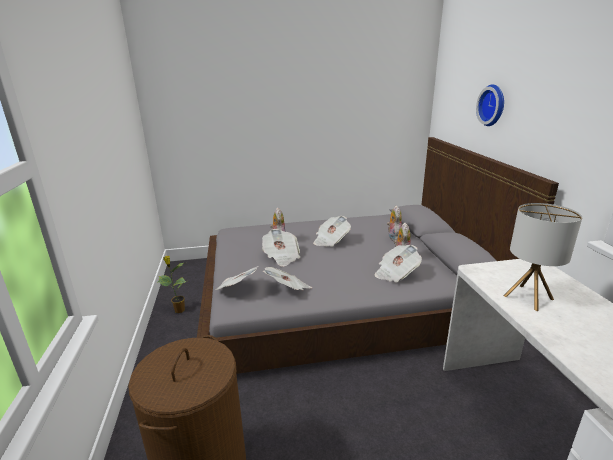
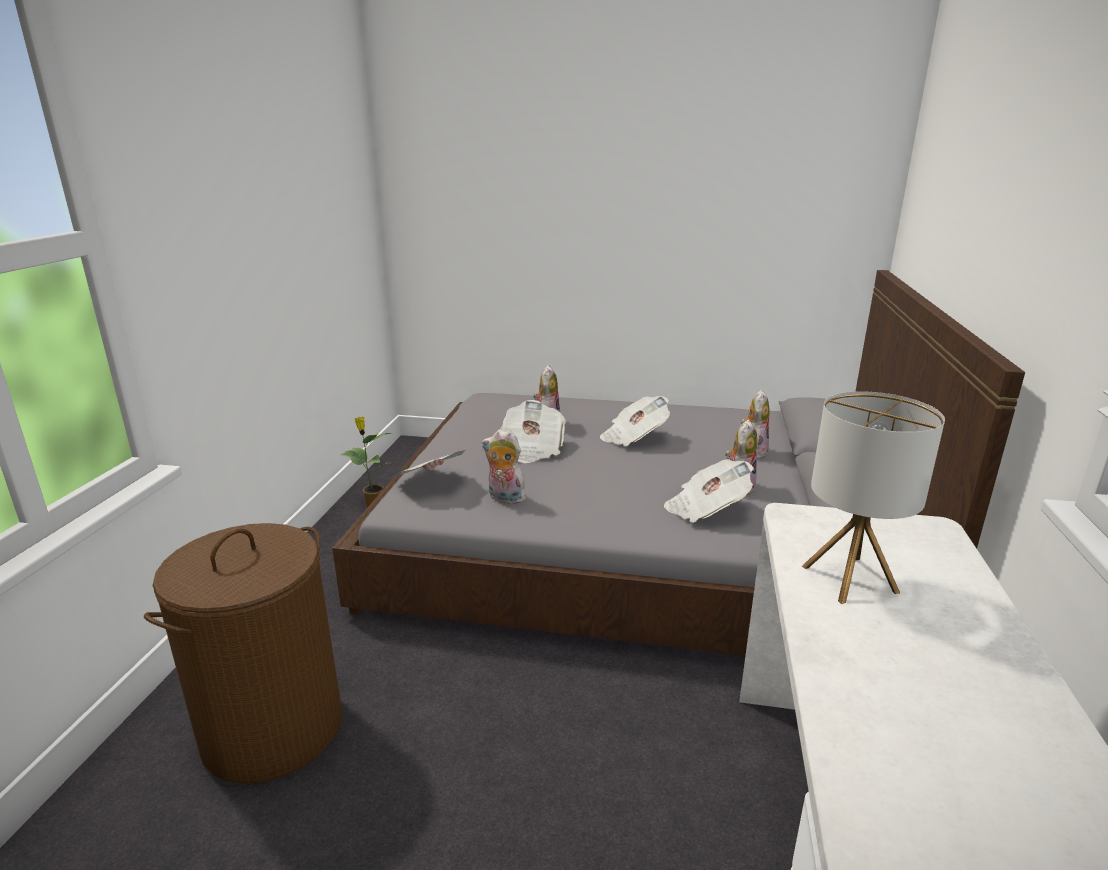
camera: 20 degrees right, 0 degrees up
newspaper [263,267,312,290] -> plush toy [482,429,527,504]
wall clock [476,84,504,126] -> none

